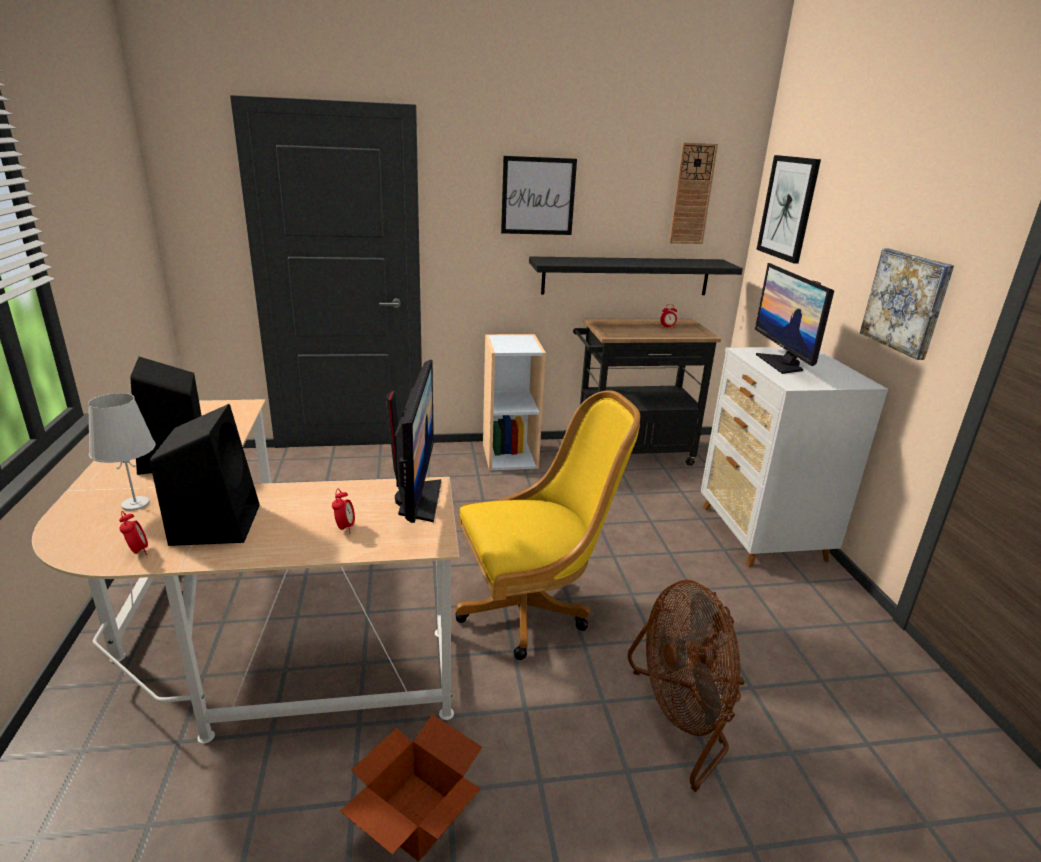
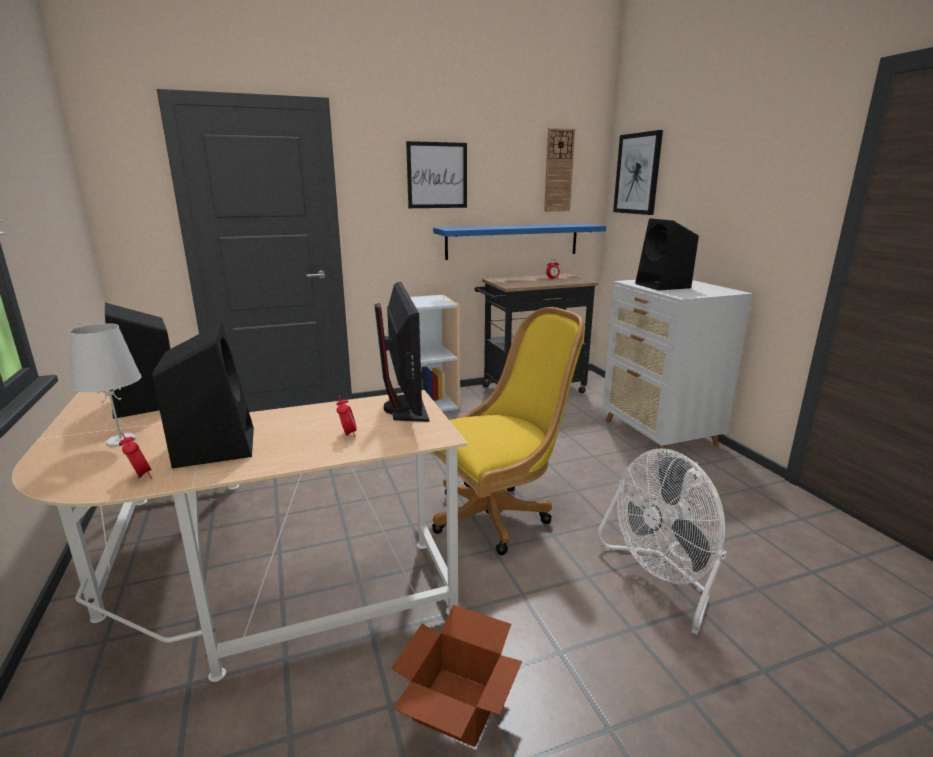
camera: 10 degrees left, 5 degrees down
black shelf [529,257,743,295] -> blue shelf [433,224,606,260]
brown fan [628,580,746,792] -> white fan [598,449,728,635]
monitor [755,263,834,374] -> black speaker [635,218,699,290]
picture [860,248,954,360] -> none

